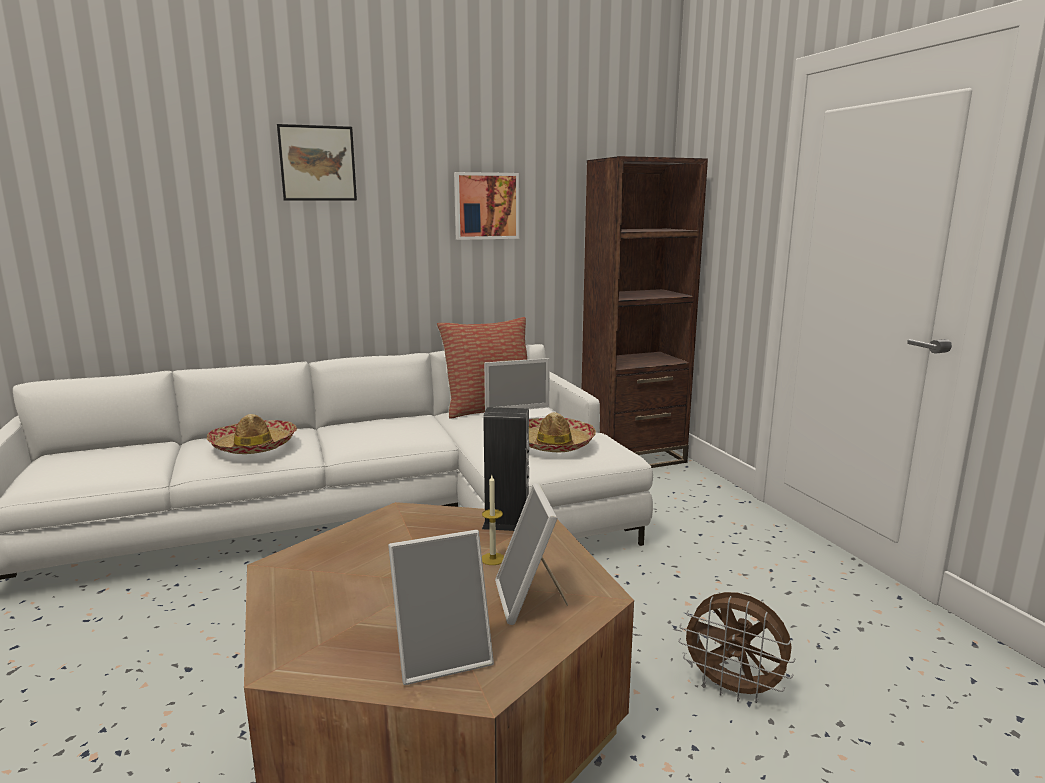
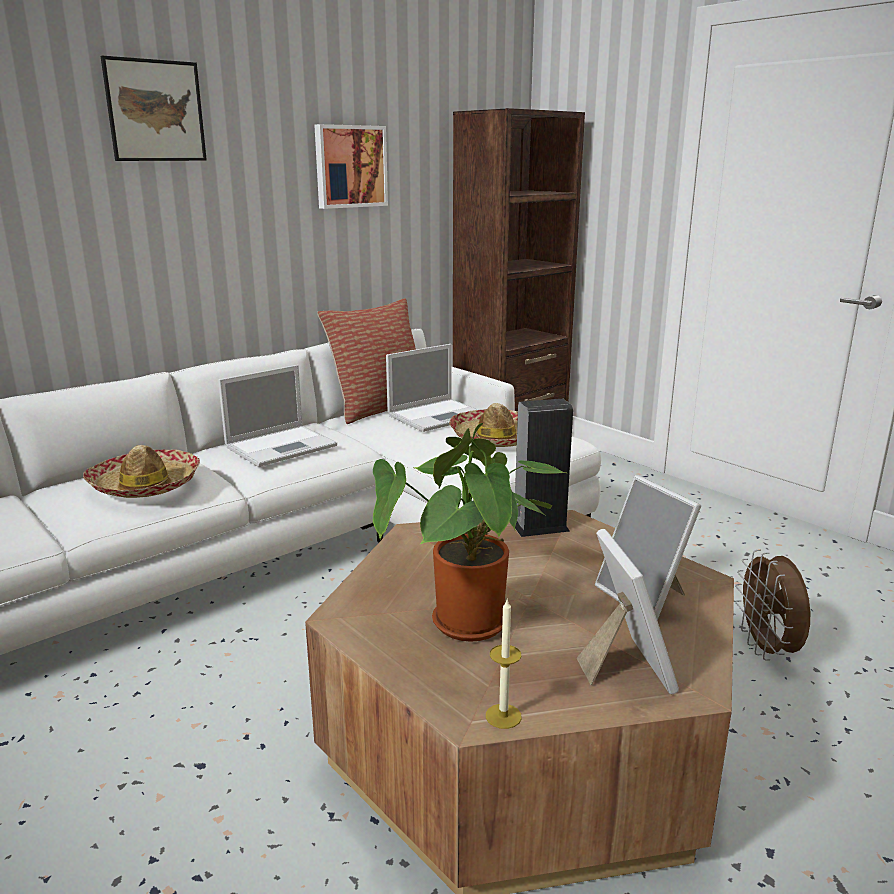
camera: 20 degrees left, 5 degrees up
picture frame [388,530,494,685] -> picture frame turned 60 degrees counterclockwise [576,529,679,694]
candle [482,475,504,565] -> candle moved to [486,600,522,729]
brown fan [678,592,795,703] -> brown fan turned 75 degrees clockwise [735,550,810,661]
none -> laptop [218,365,337,467]
none -> potted plant [373,423,566,642]

